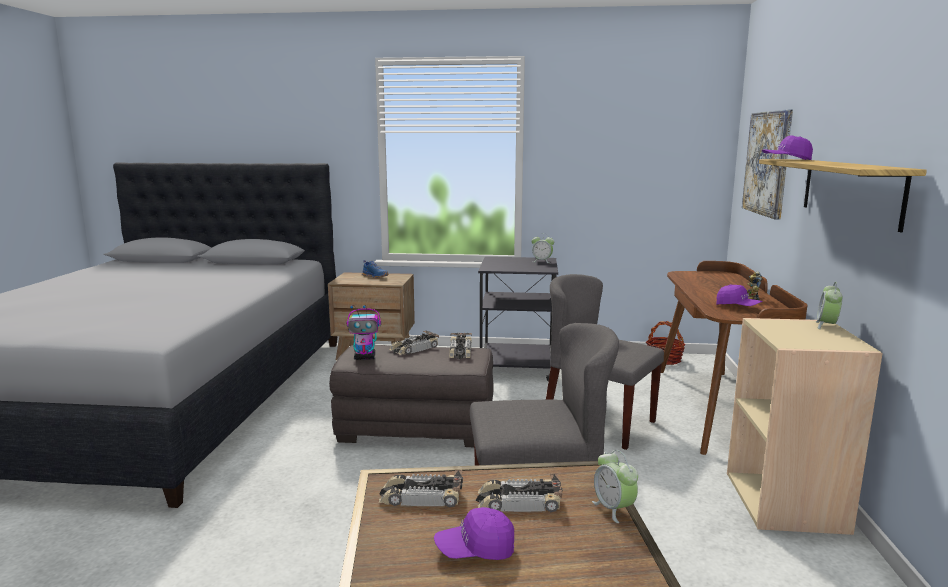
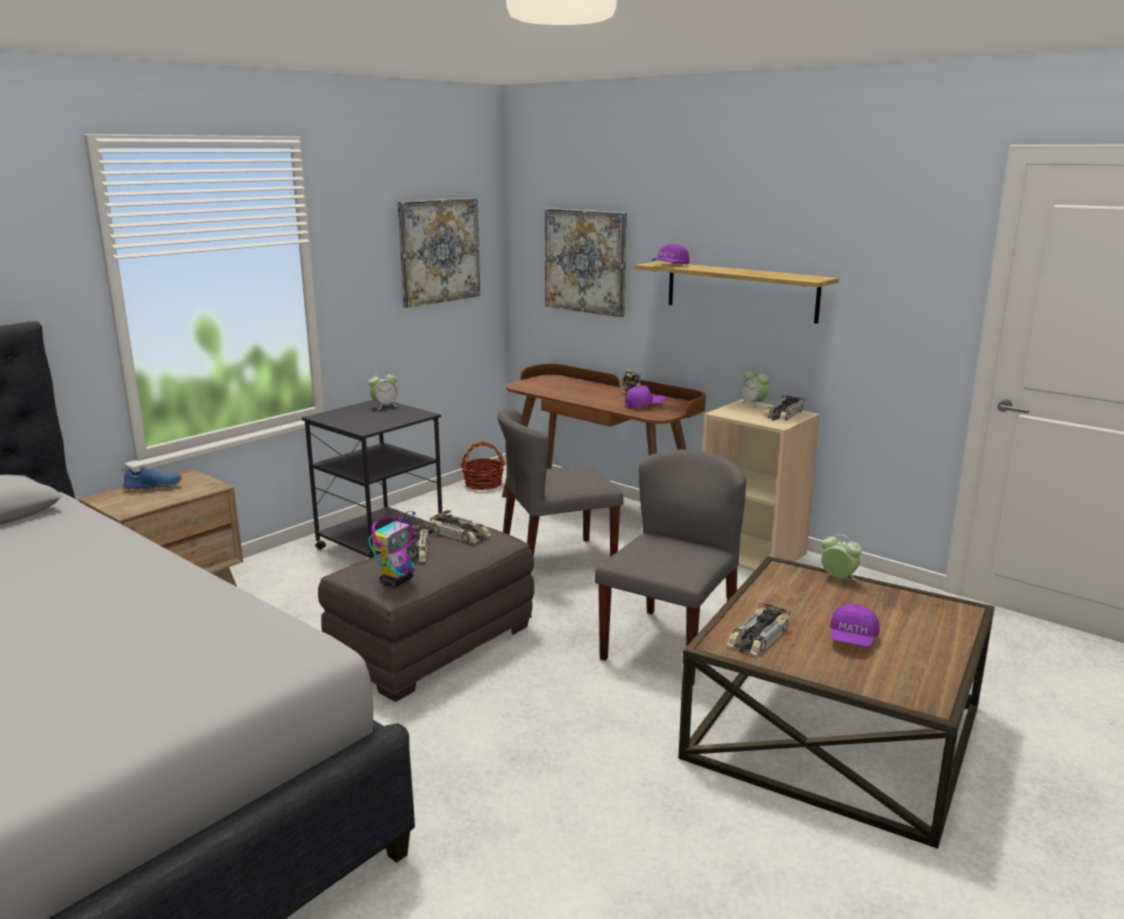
camera: 55 degrees left, 5 degrees up
toy car [476,474,562,512] -> toy car moved to [763,395,805,421]
alarm clock [592,450,638,523] -> alarm clock turned 150 degrees counterclockwise [821,534,862,581]
none -> picture [398,198,480,308]

